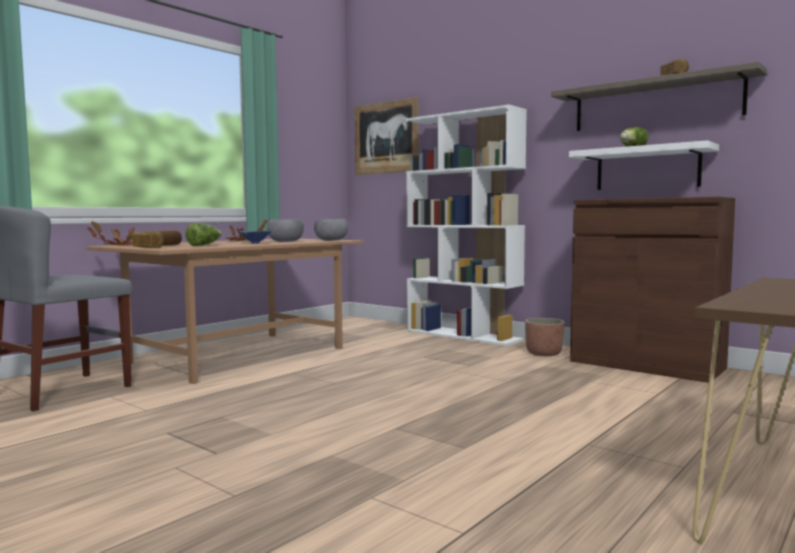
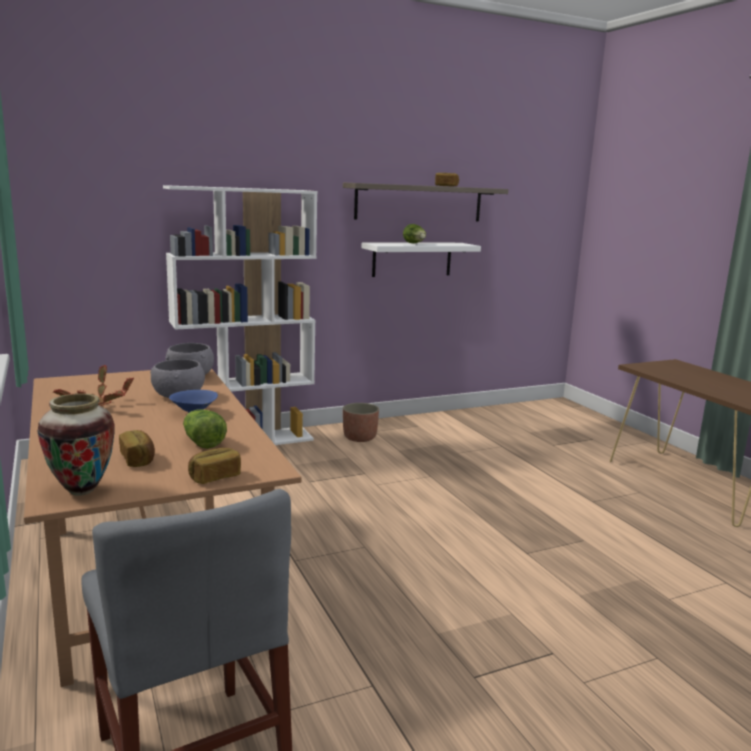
camera: 65 degrees left, 10 degrees up
potted plant [88,221,135,245] -> vase [37,393,115,496]
picture [354,97,419,175] -> none
brown cabinet [570,197,735,383] -> none

